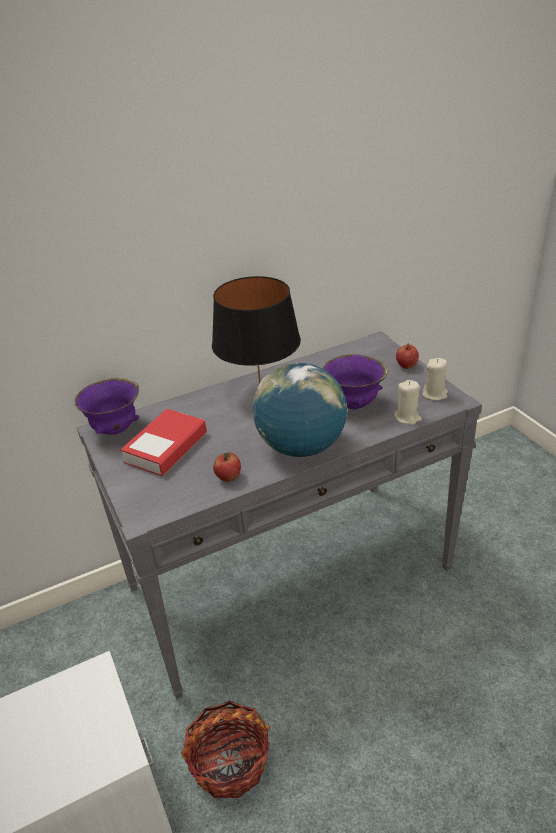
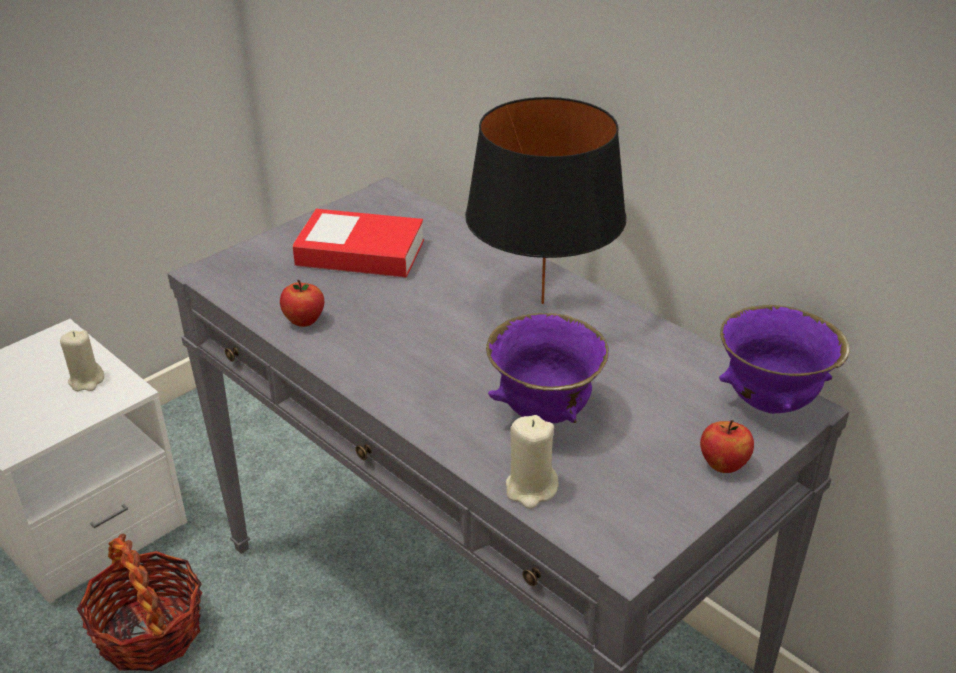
camera: 70 degrees right, 0 degrees up
purple bowl [75,378,139,435] -> purple bowl moved to [719,305,850,414]
globe [253,363,348,457] -> none
beige candle [422,358,448,400] -> beige candle moved to [60,330,104,391]

